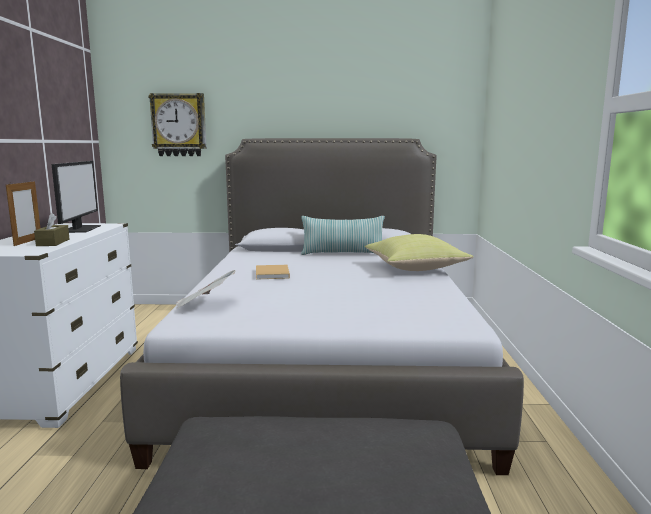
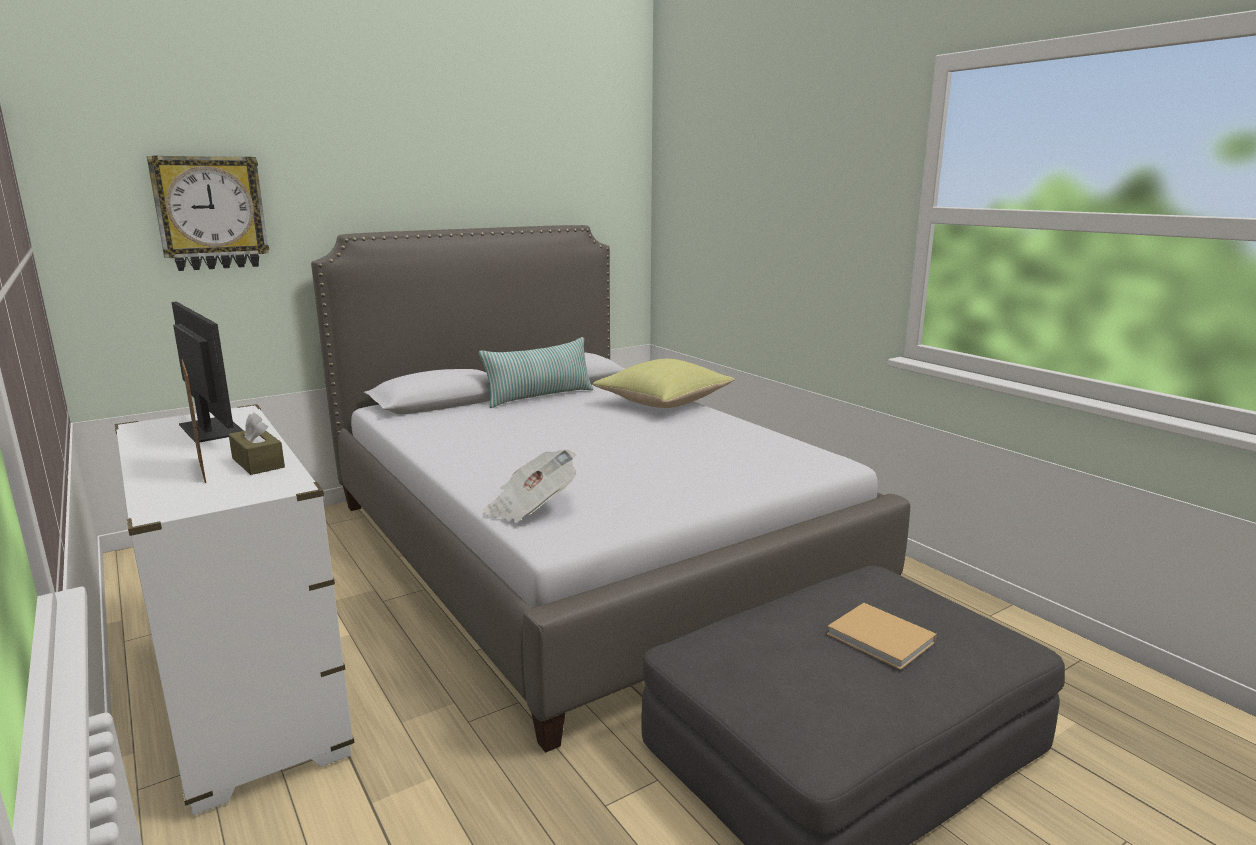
camera: 35 degrees left, 5 degrees up
beige book [256,265,290,280] -> beige book moved to [827,603,937,670]

